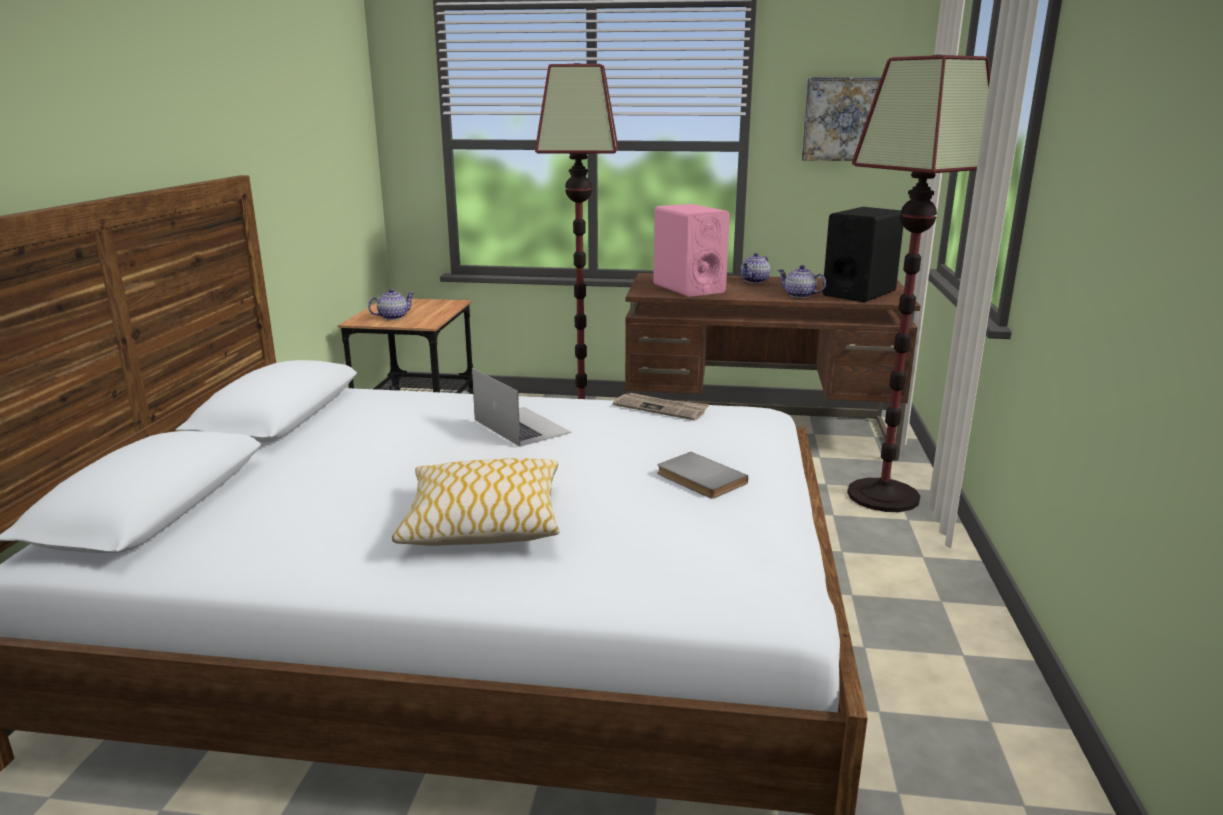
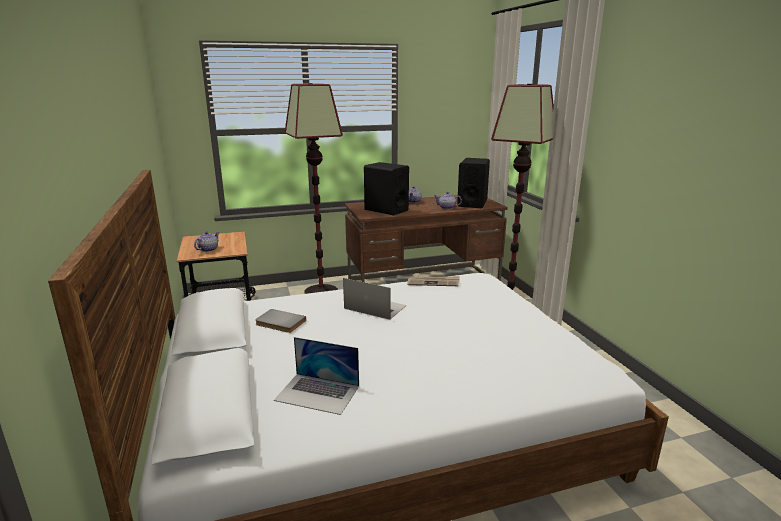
camera: 25 degrees left, 0 degrees up
pillow [392,458,560,546] -> none
pink speaker [653,204,730,297] -> black speaker [364,162,409,215]
grey book [657,452,748,498] -> grey book moved to [255,309,306,333]
picture [802,77,881,161] -> none
none -> laptop [274,337,359,415]

